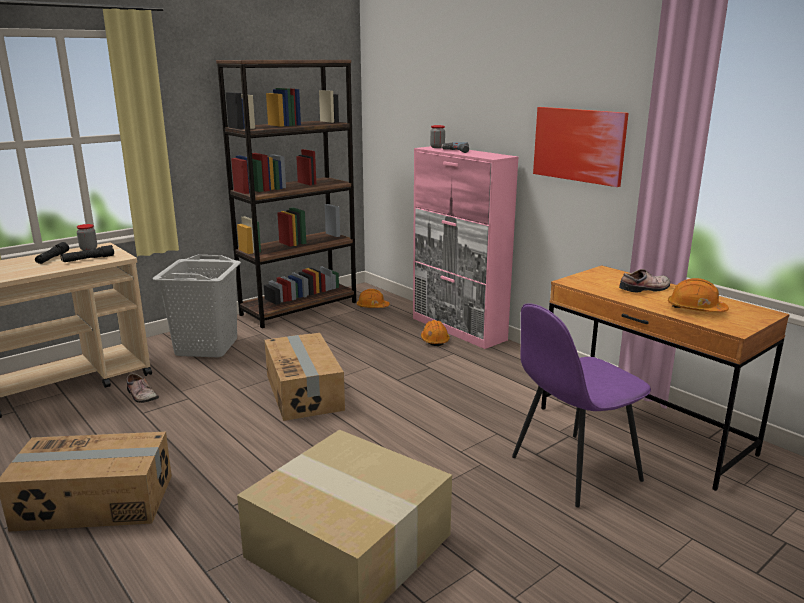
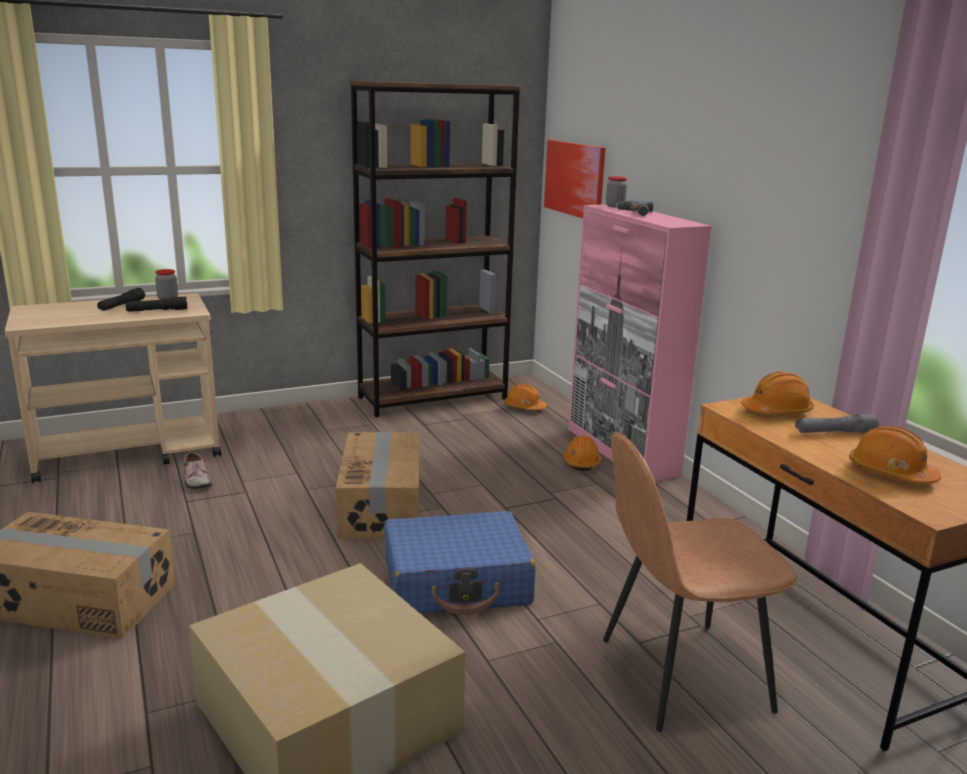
camera: 15 degrees right, 0 degrees up
grey laundry basket [153,255,241,357] -> none
purple chair [512,303,651,508] -> brown chair [603,432,797,732]
picture [533,107,629,187] -> picture moved to [544,140,605,218]
shoe [619,269,670,292] -> grey flashlight [795,414,879,433]
none -> blue suitcase [384,511,536,615]
none -> orange hard hat [741,372,814,414]

